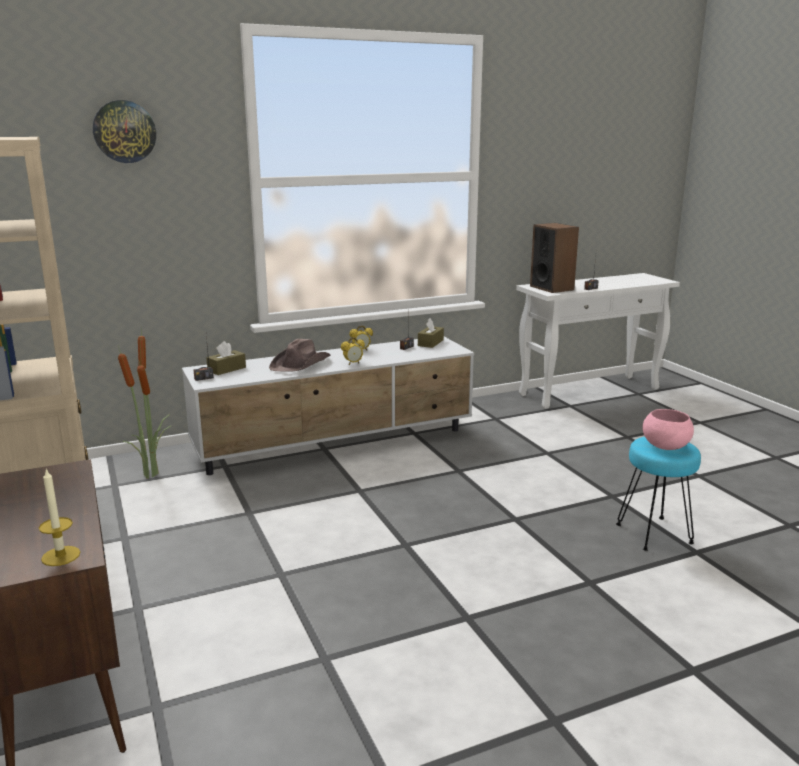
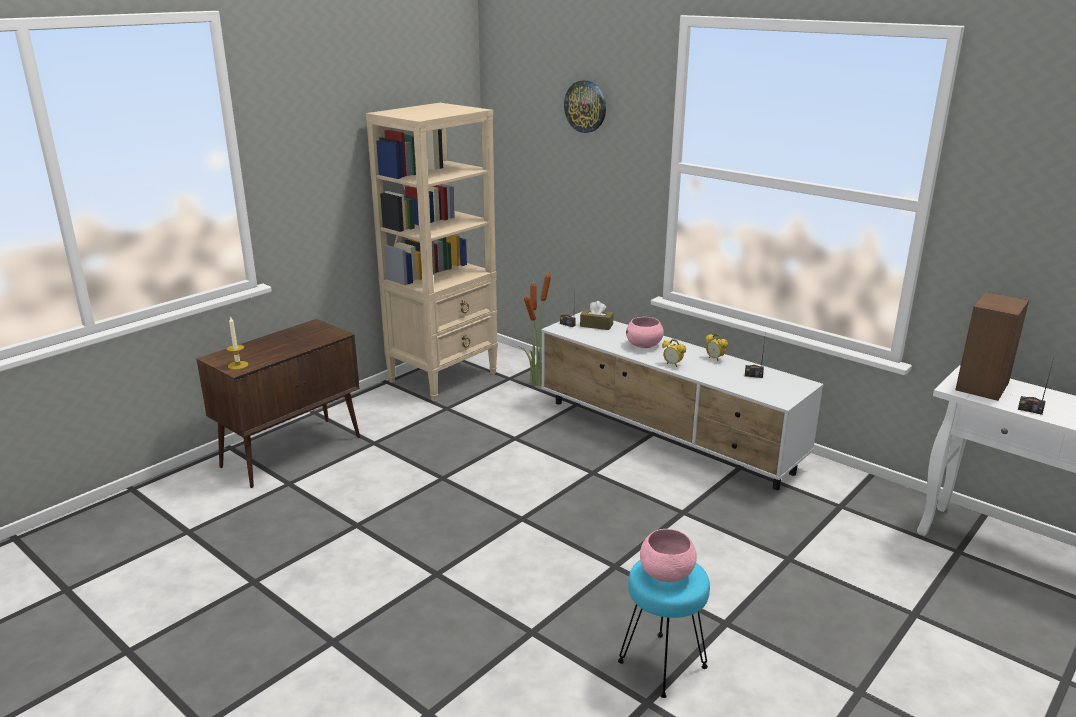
camera: 65 degrees right, 5 degrees up
brown hat [269,339,330,372] -> pink bowl [626,317,664,348]
brown tissue box [418,318,444,348] -> none

